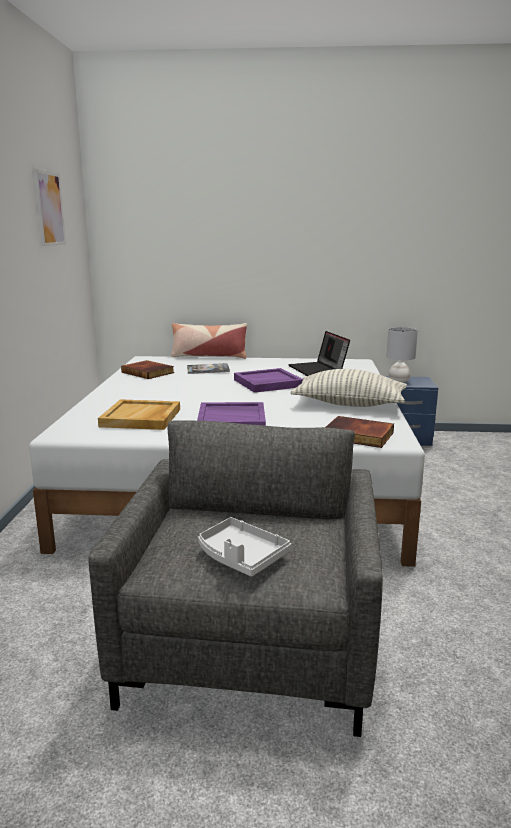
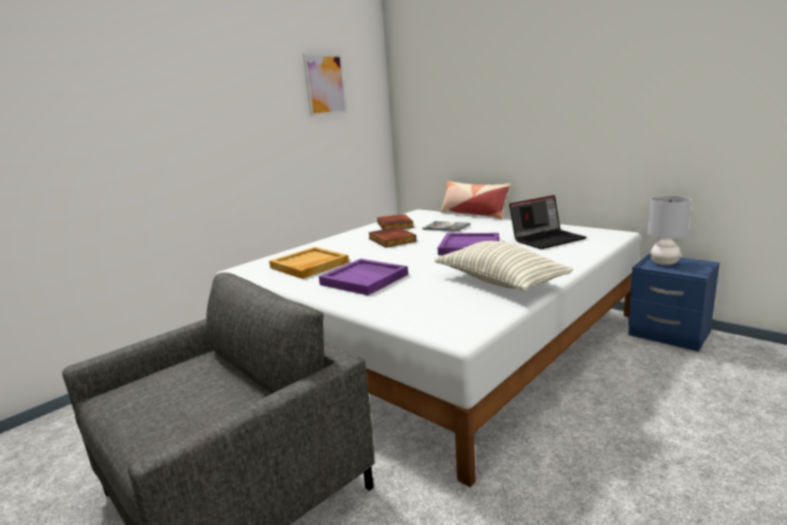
camera: 40 degrees right, 0 degrees up
grey tray [198,517,291,577] -> none
laptop [288,331,350,376] -> laptop turned 135 degrees counterclockwise [509,195,587,249]
book [326,416,394,448] -> book moved to [368,227,416,248]

